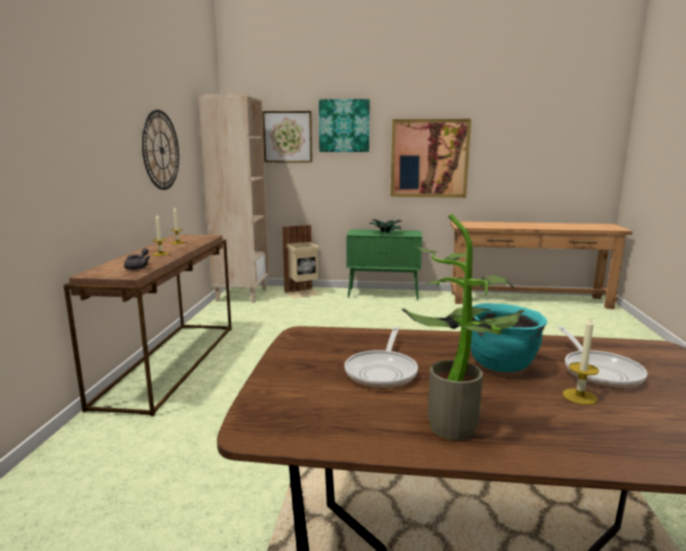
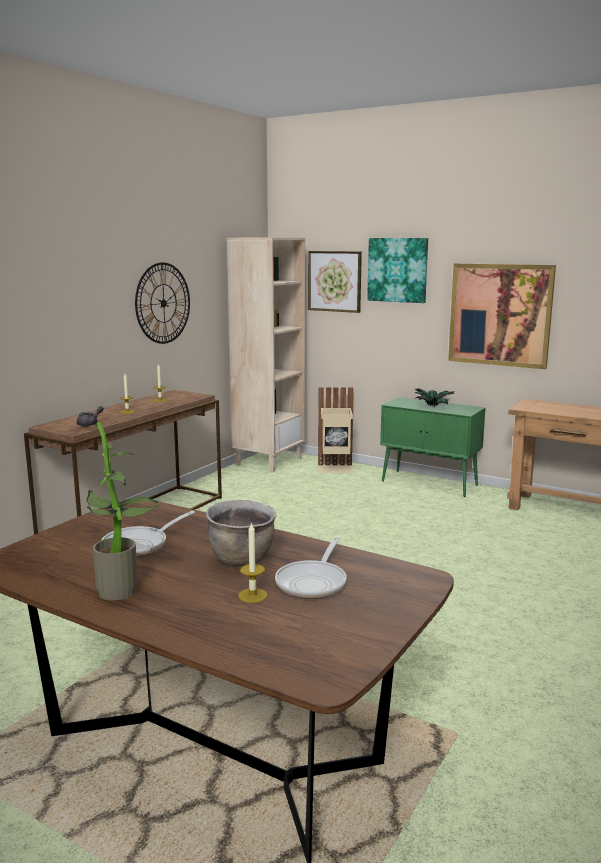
camera: 25 degrees right, 0 degrees up
turquoise cooking pot [470,303,547,372] -> brown cooking pot [206,500,276,567]

